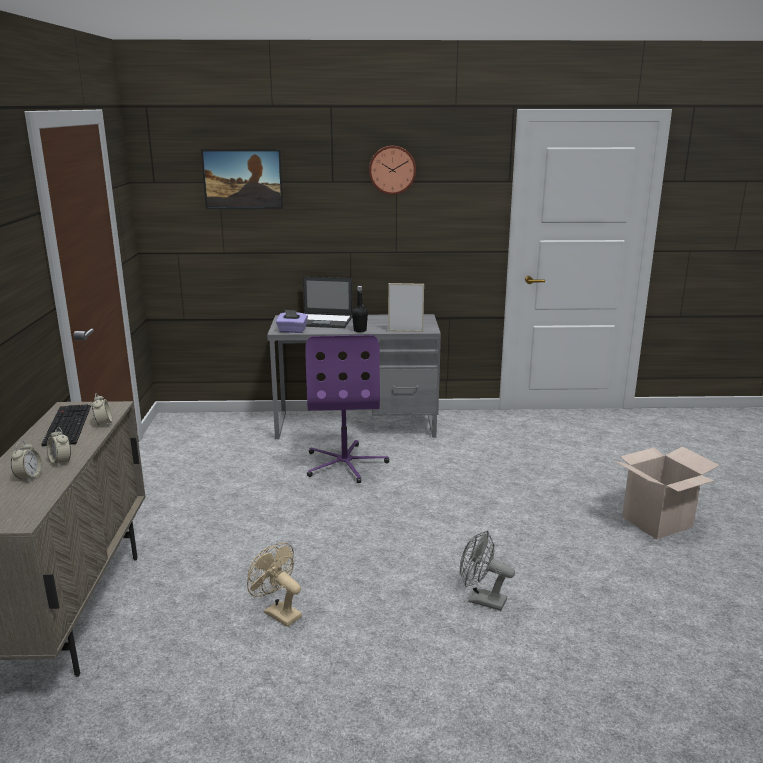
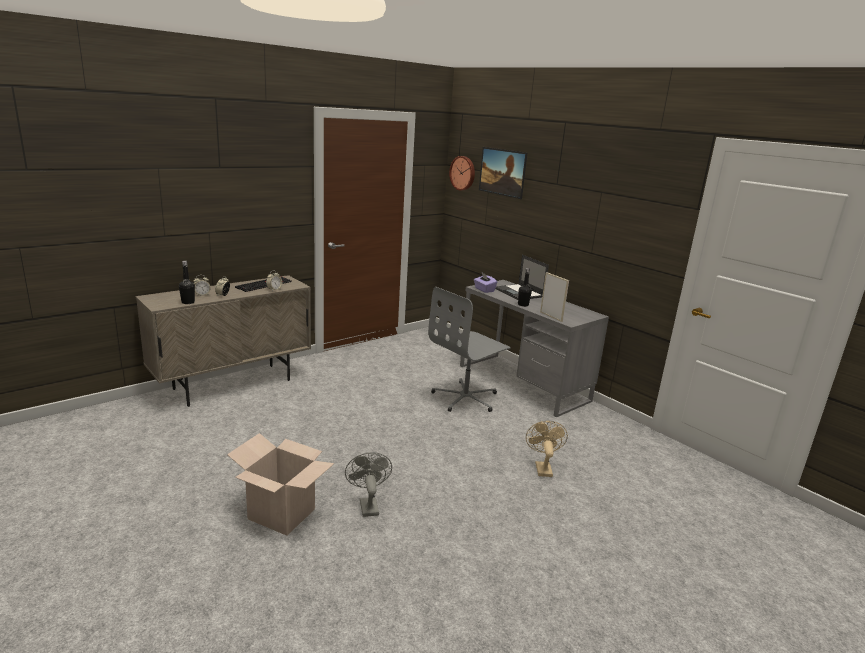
camera: 50 degrees right, 0 degrees up
beige fan [247,542,302,627] -> beige fan moved to [526,421,568,477]
purple office chair [305,335,389,483] -> grey office chair [428,287,511,412]
wall clock [369,145,416,195] -> wall clock moved to [449,156,475,191]
cardboard box [614,447,720,539] -> cardboard box moved to [227,433,334,536]
none -> black bottle [179,261,195,304]

